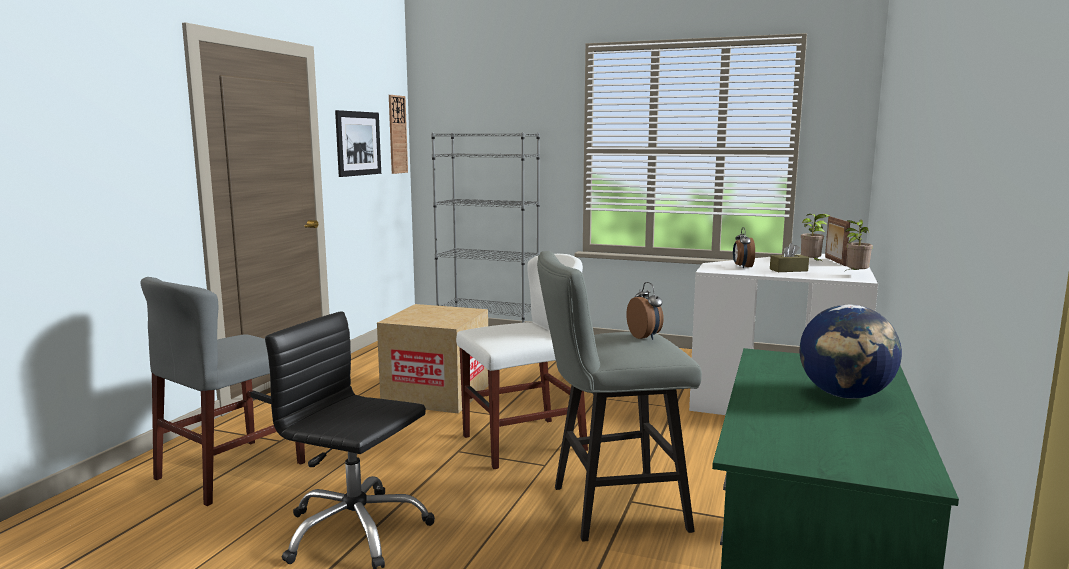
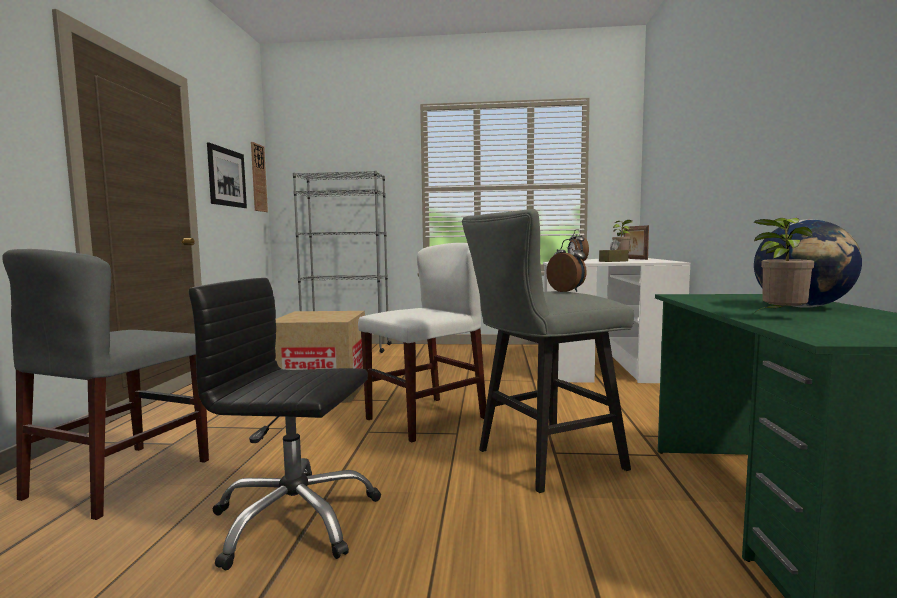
camera: 15 degrees left, 5 degrees down
potted plant [843,220,873,273] -> potted plant moved to [754,218,814,313]

